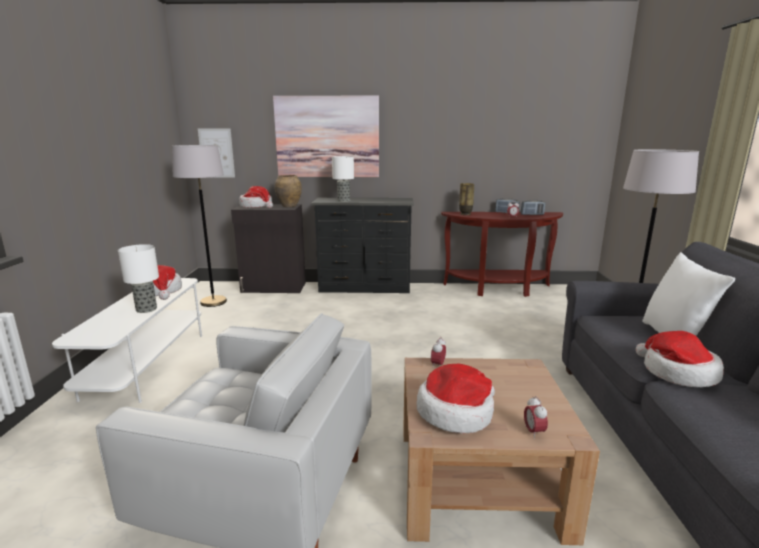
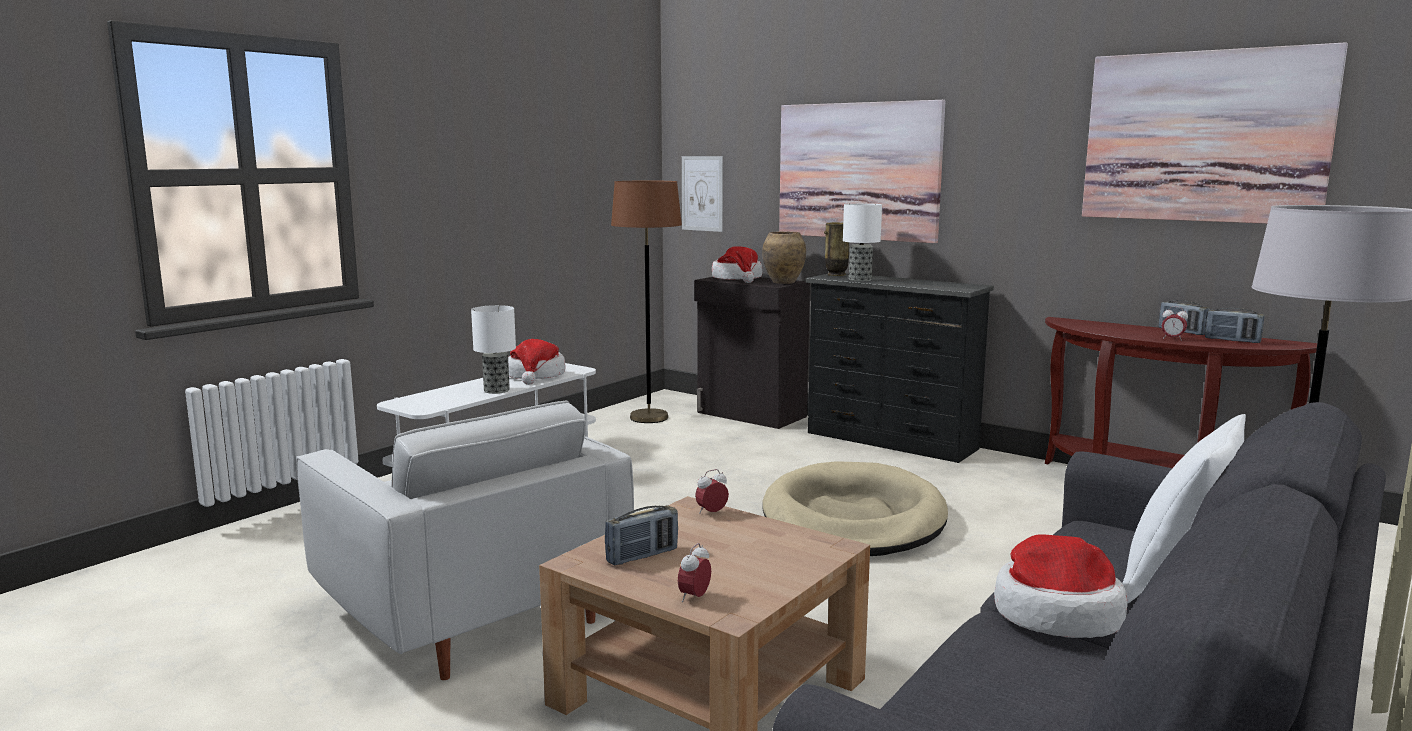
camera: 35 degrees right, 5 degrees down
grey floor lamp [172,145,227,307] -> brown floor lamp [611,180,682,423]
hat [416,364,495,433] -> radio [605,506,678,566]
vase [459,183,474,215] -> vase moved to [824,222,849,276]
none -> beige dog bed [762,461,948,556]
none -> picture [1082,42,1348,224]

